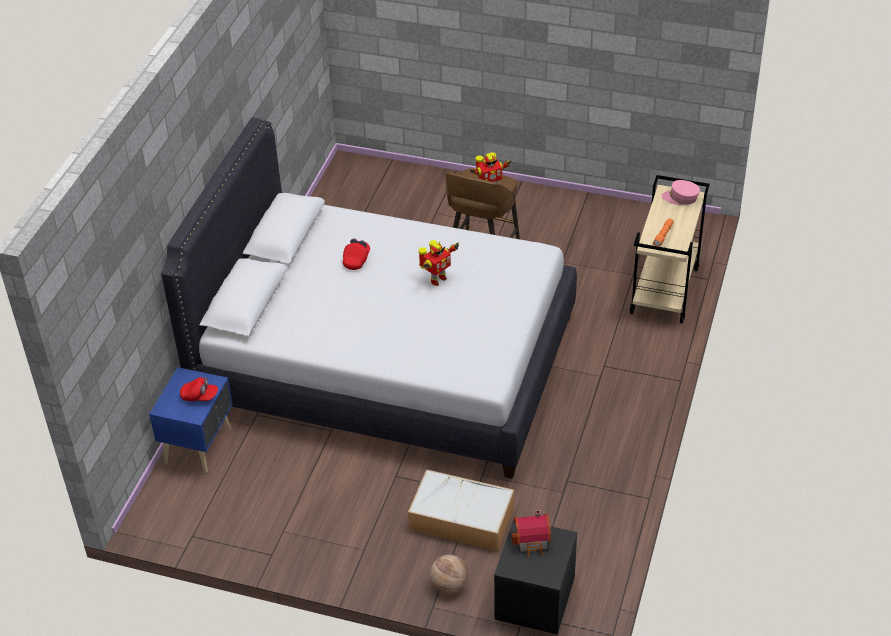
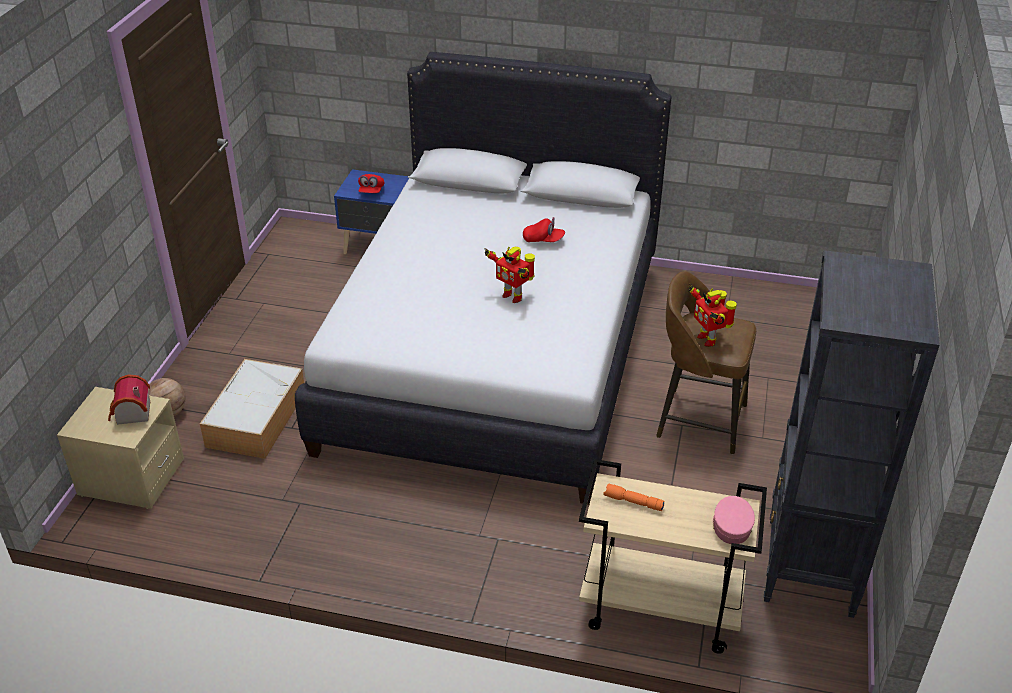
camera: 85 degrees right, 5 degrees down
black nightstand [494,519,577,634] -> beige nightstand [57,387,184,509]
none -> black bookcase [764,250,940,618]

